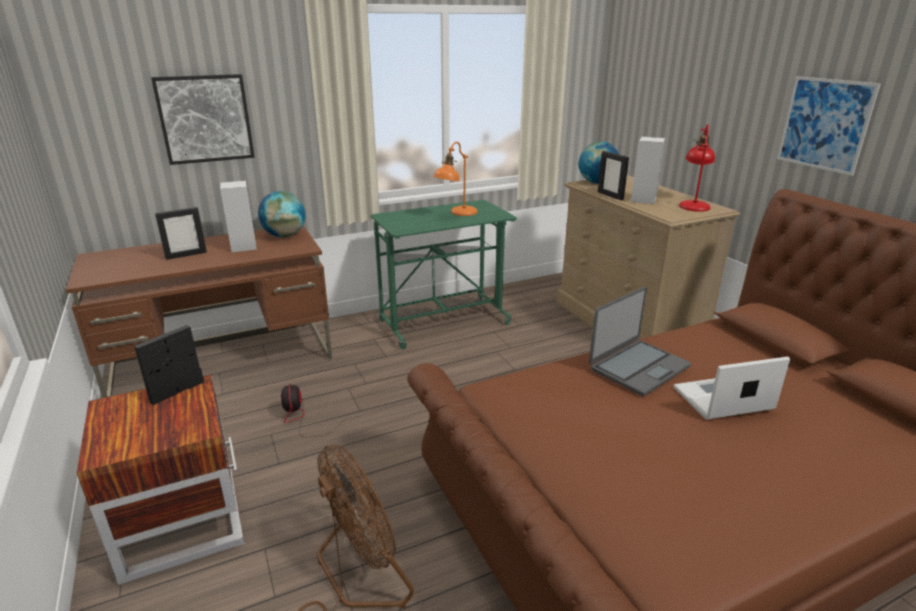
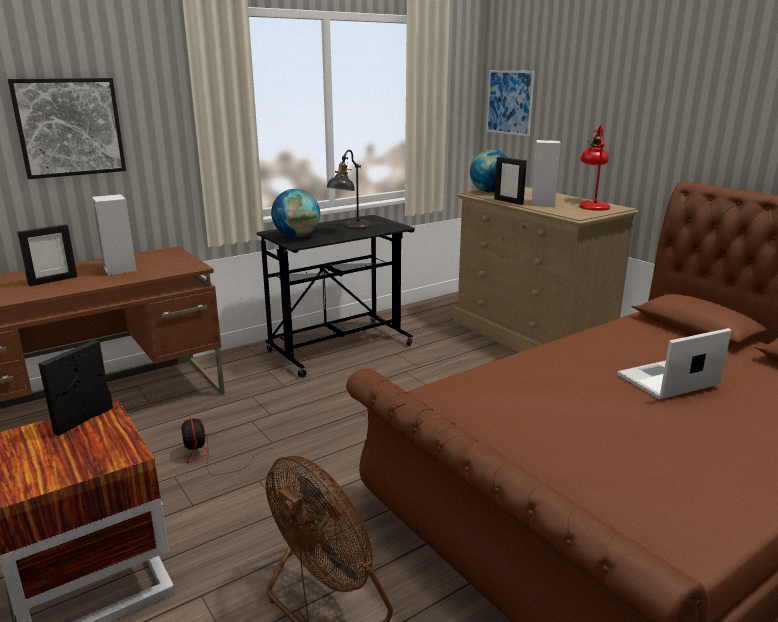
camera: 10 degrees left, 5 degrees down
globe [258,191,306,237] -> globe moved to [271,189,320,238]
green desk [371,200,517,349] -> black desk [257,215,415,377]
orange table lamp [433,142,478,216] -> grey table lamp [327,150,372,229]
laptop [589,286,691,396] -> none
picture [777,76,881,176] -> picture moved to [486,70,535,136]

